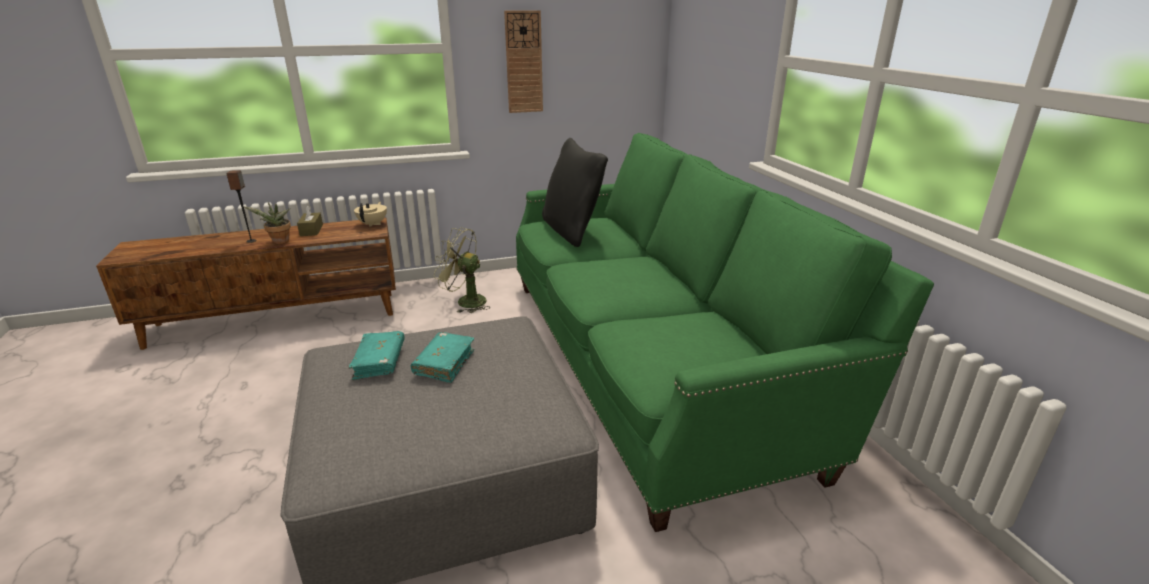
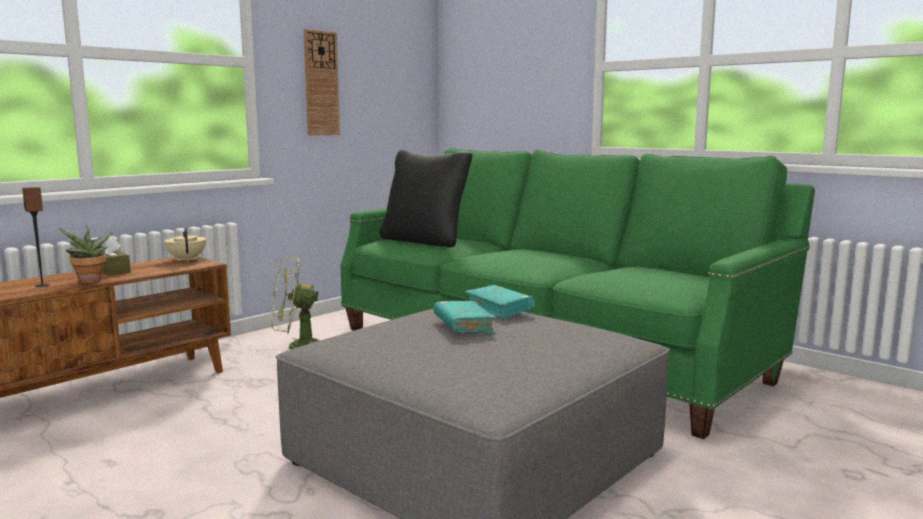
camera: 30 degrees left, 15 degrees down
turquoise book [349,331,405,380] -> turquoise book moved to [465,285,535,320]

